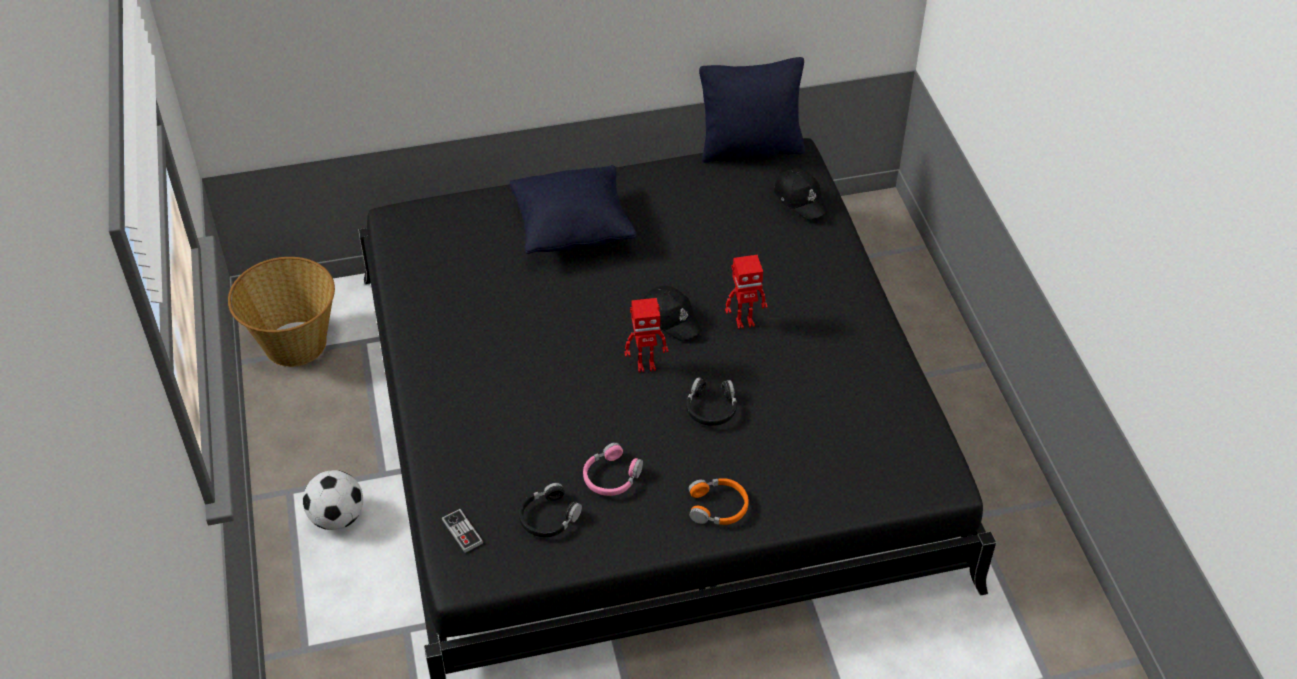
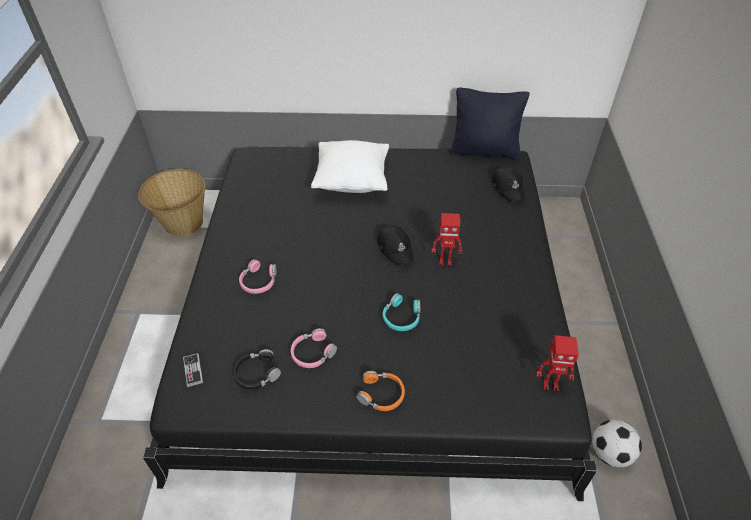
camera: 15 degrees right, 0 degrees up
football [303,470,363,530] -> football moved to [592,420,642,467]
black pillow [510,165,637,254] -> white pillow [311,140,389,193]
toy robot [624,298,668,373] -> toy robot moved to [537,335,579,391]
black headphones [686,377,737,426] -> turquoise headphones [382,293,420,331]
none -> pink headphones [239,259,277,294]

